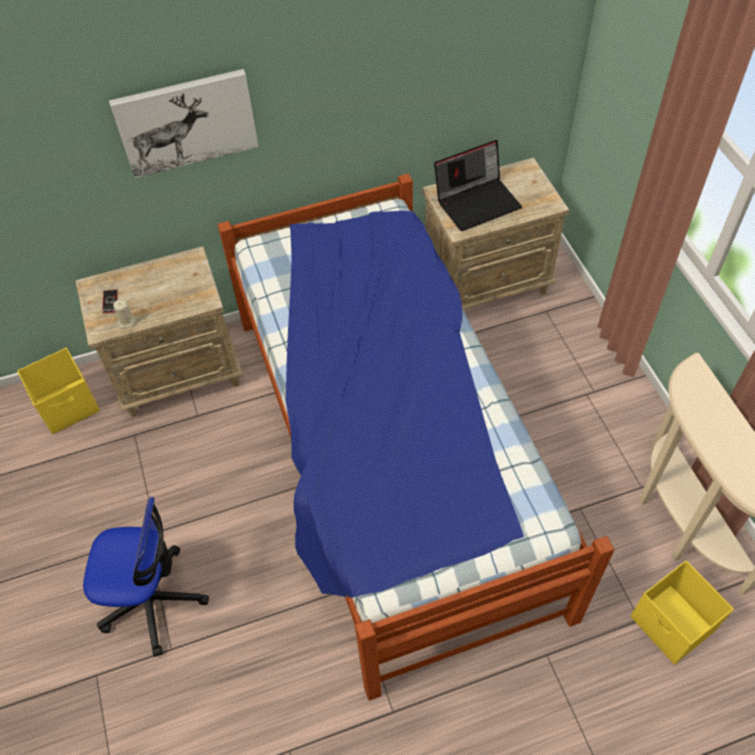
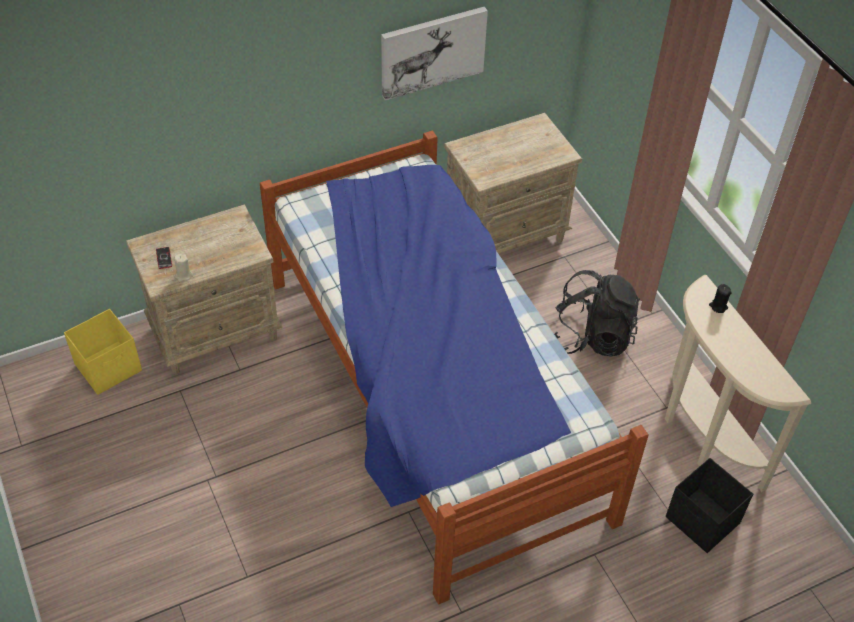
camera: 10 degrees left, 5 degrees down
office chair [83,497,209,657] -> none
picture [109,69,259,178] -> picture moved to [381,7,488,100]
laptop [434,140,522,231] -> none
yellow storage box [631,561,734,665] -> black storage box [666,458,753,553]
none -> black backpack [554,270,640,356]
none -> black candle [709,284,732,313]

